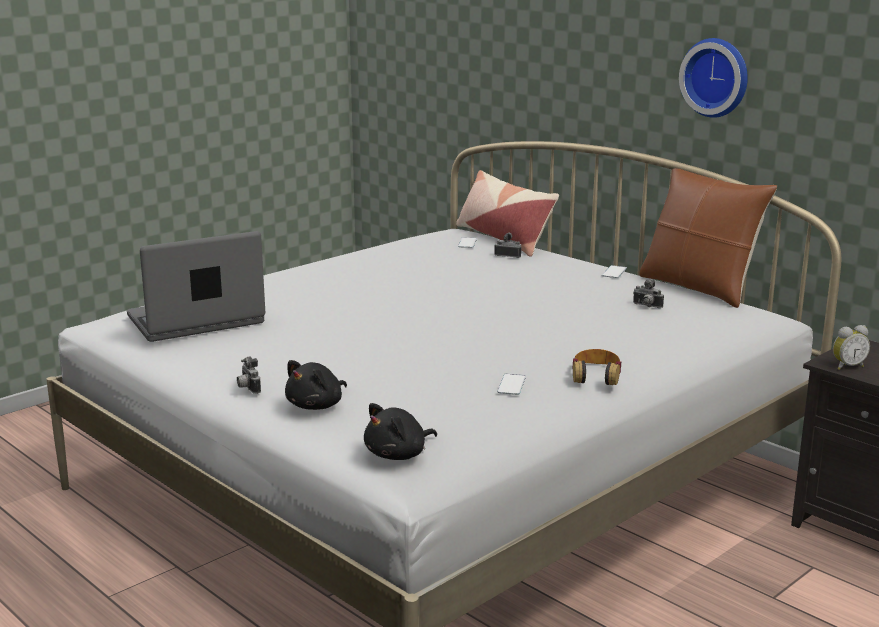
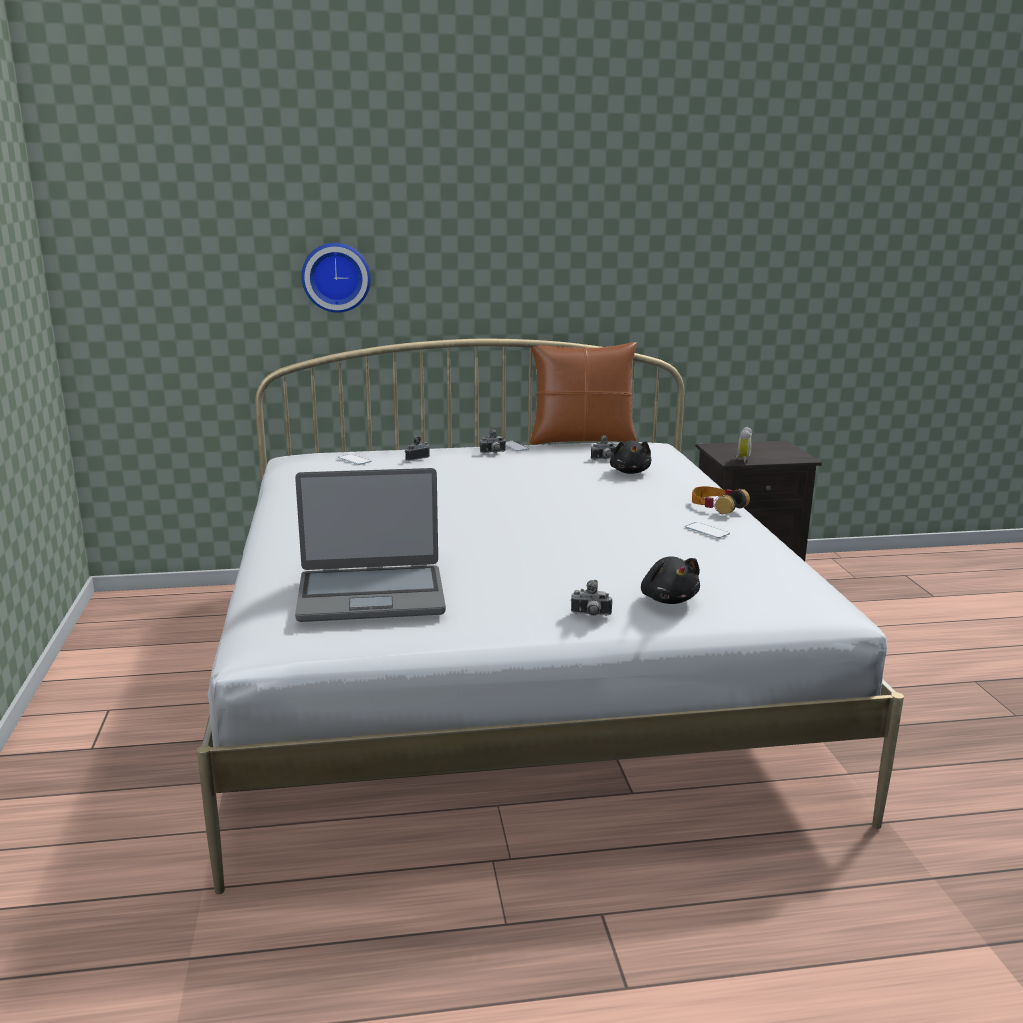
camera: 55 degrees left, 0 degrees up
laptop [127,231,265,342] -> laptop turned 105 degrees counterclockwise [295,468,446,622]
black plush toy [364,403,437,460] -> black plush toy moved to [610,440,651,474]
pillow [456,170,559,257] -> none
wall clock [679,38,748,118] -> wall clock moved to [302,243,371,313]
none -> camera [480,429,506,453]

